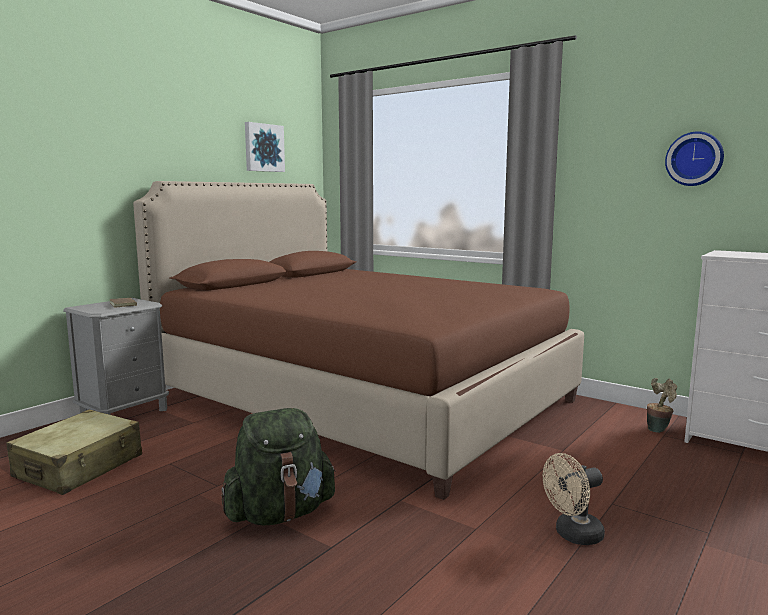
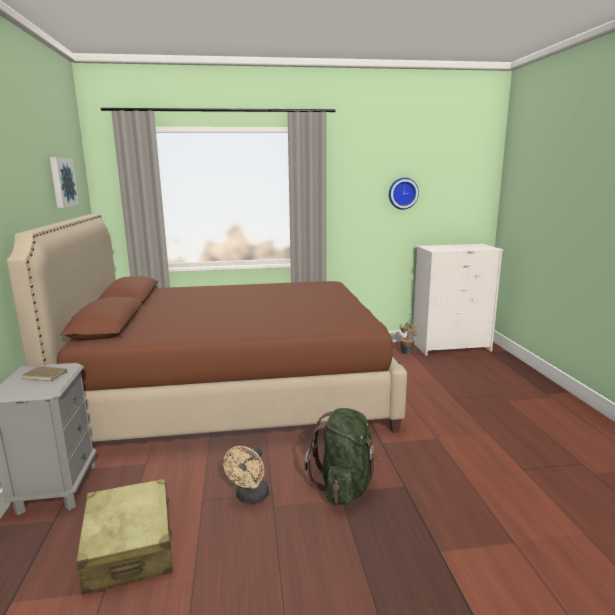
camera: 45 degrees left, 5 degrees up
beige fan [543,453,605,545] -> beige fan moved to [223,446,269,504]

